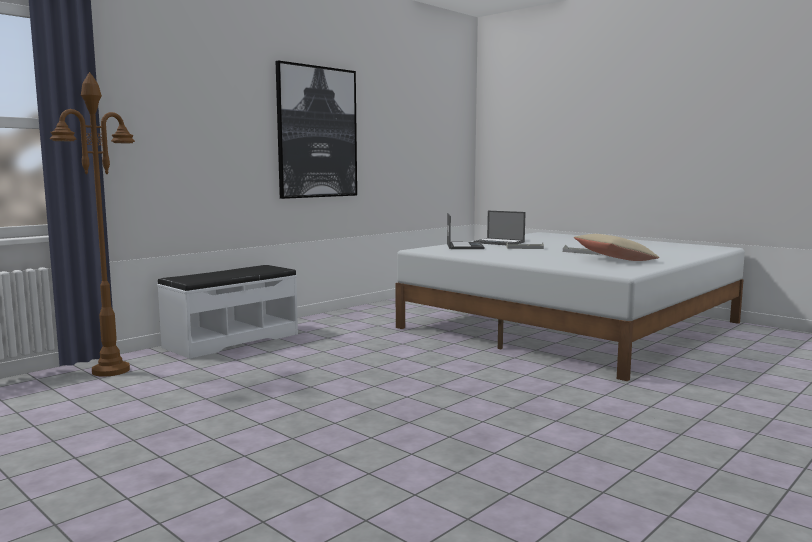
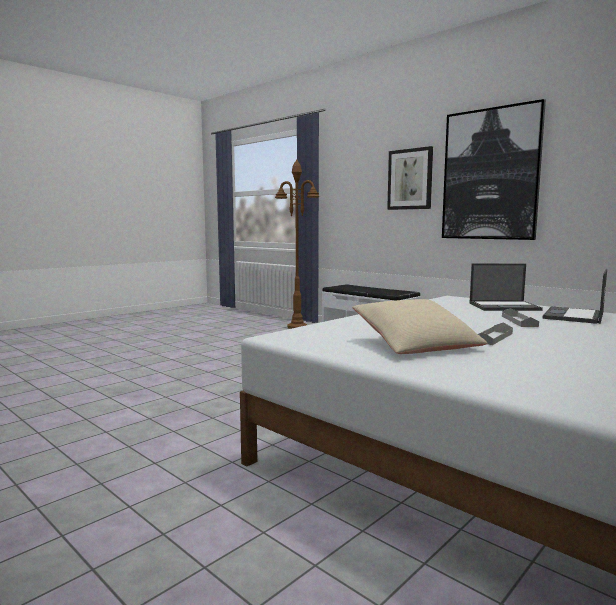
camera: 90 degrees right, 0 degrees up
none -> picture [387,146,433,210]

